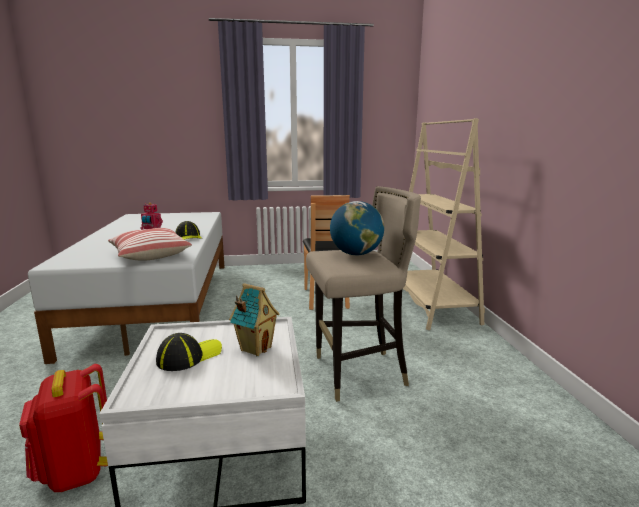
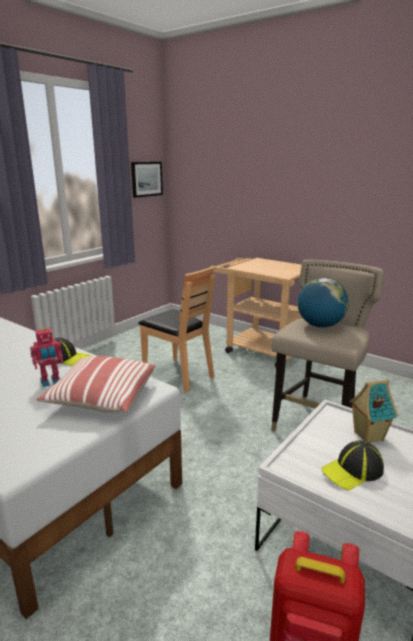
camera: 45 degrees left, 5 degrees up
cap [156,333,222,371] -> cap turned 120 degrees counterclockwise [322,440,384,491]
beige bookcase [403,118,485,330] -> beige cart [209,258,302,367]
none -> picture [131,162,163,198]

